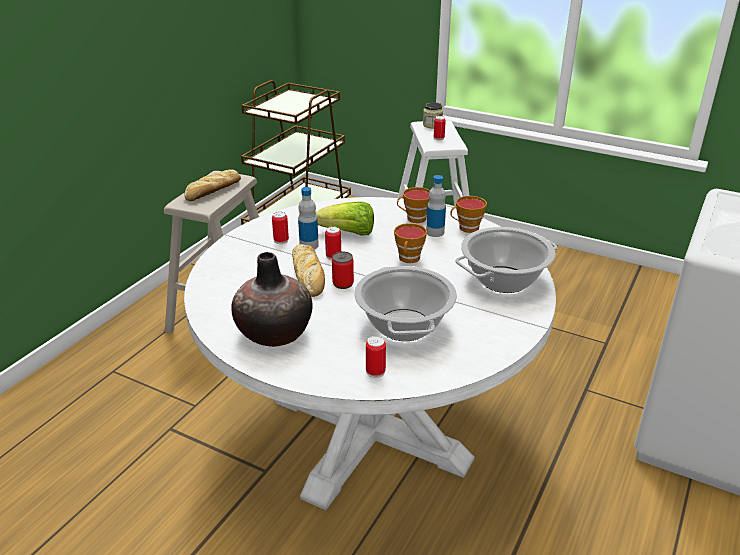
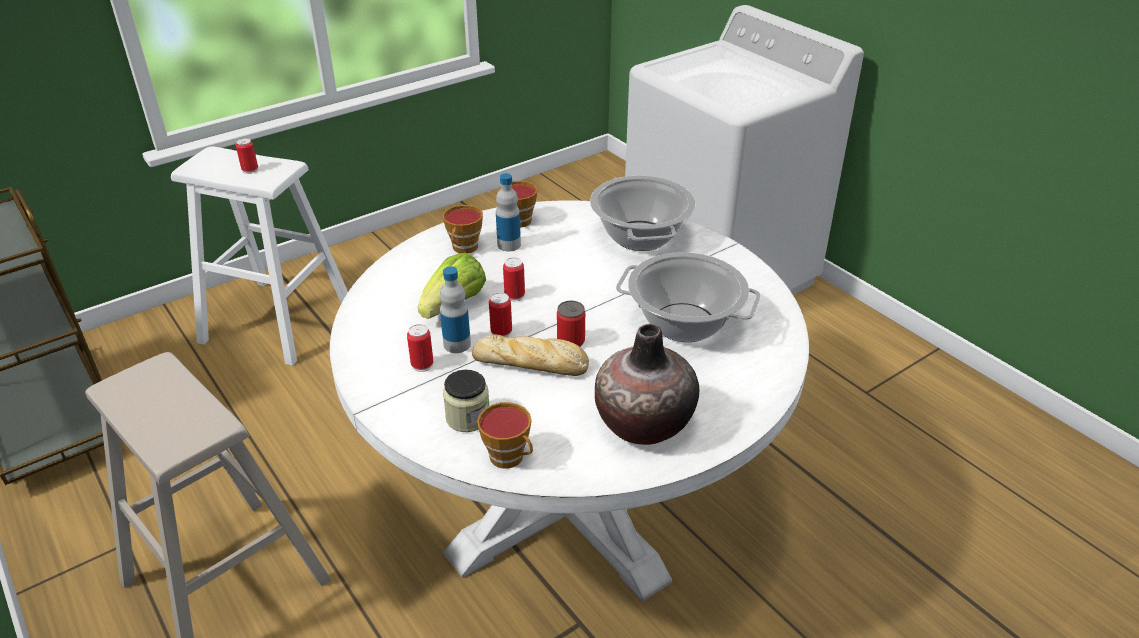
camera: 65 degrees left, 5 degrees up
bread [184,169,241,201] -> none
can [366,336,386,378] -> can moved to [503,258,525,301]
cup [394,223,427,263] -> cup moved to [477,402,533,469]
jar [423,102,443,128] -> jar moved to [443,370,489,432]

